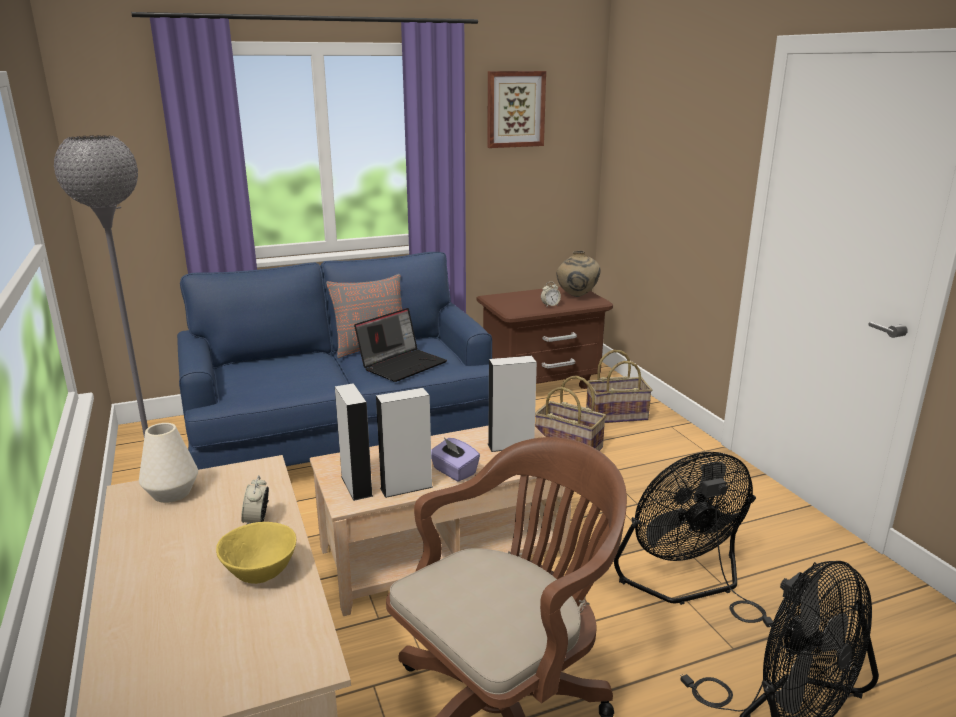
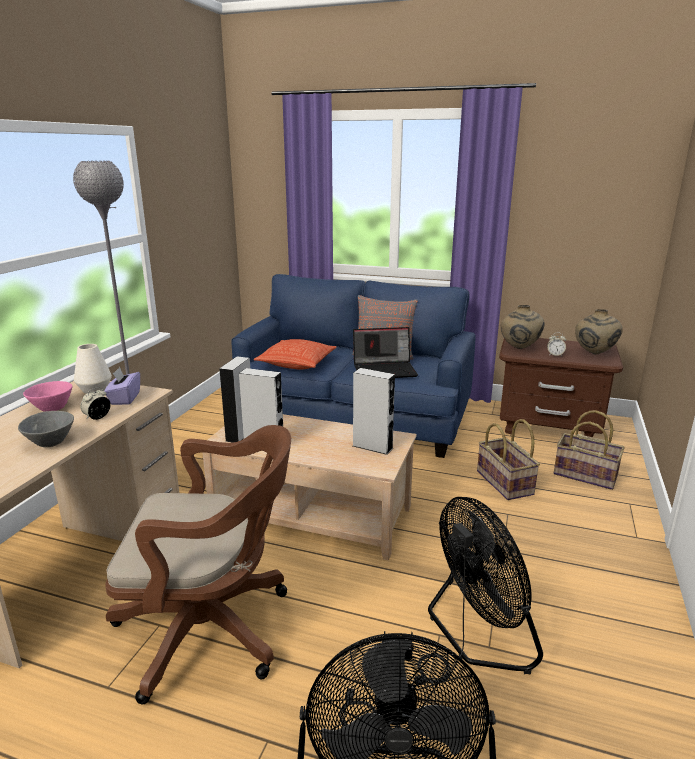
camera: 40 degrees right, 0 degrees up
yellow bowl [216,522,296,584] -> grey bowl [18,411,74,447]
purple tissue box [431,438,480,482] -> purple tissue box moved to [104,367,140,405]
picture [487,71,546,148] -> none
black fan [614,452,773,628] -> black fan turned 45 degrees clockwise [413,497,543,686]
none -> pink bowl [23,381,73,412]
none -> orange pillow [254,339,337,369]
none -> beige vase [501,305,545,349]

